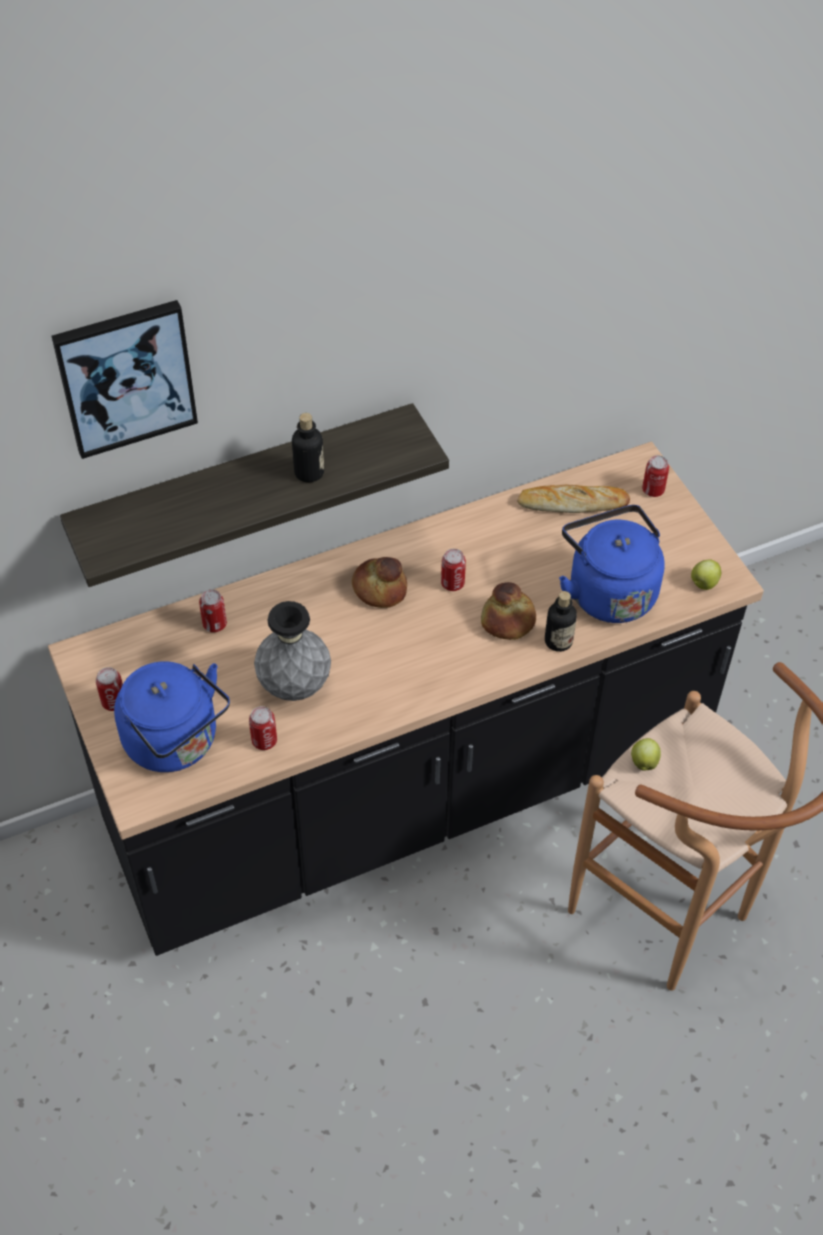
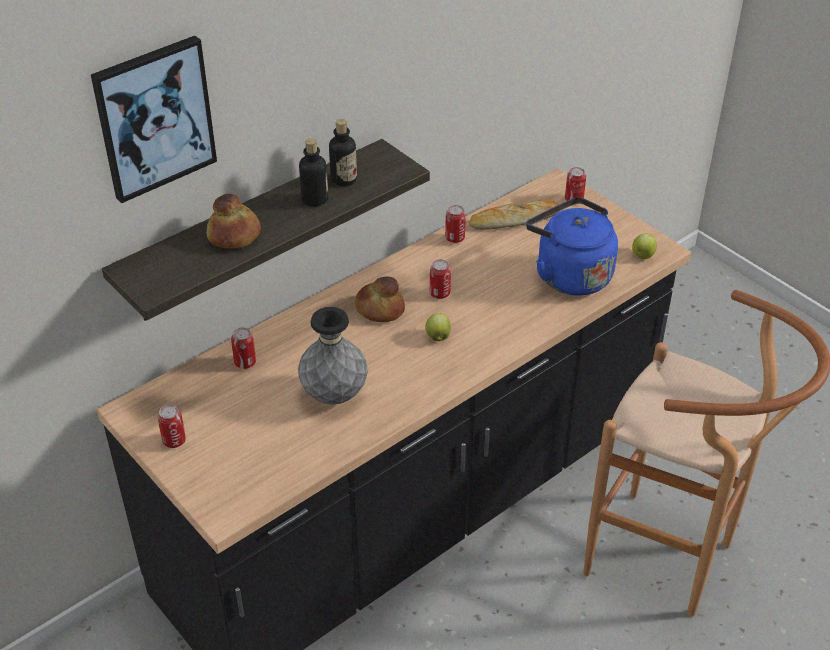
camera: 15 degrees left, 10 degrees down
blue kettle [114,661,230,772] -> none
can [249,706,277,750] -> can moved to [445,205,466,243]
bread [481,582,536,640] -> bread moved to [206,193,261,248]
bottle [545,591,577,652] -> bottle moved to [329,119,357,186]
apple [631,738,661,771] -> apple moved to [425,313,451,341]

